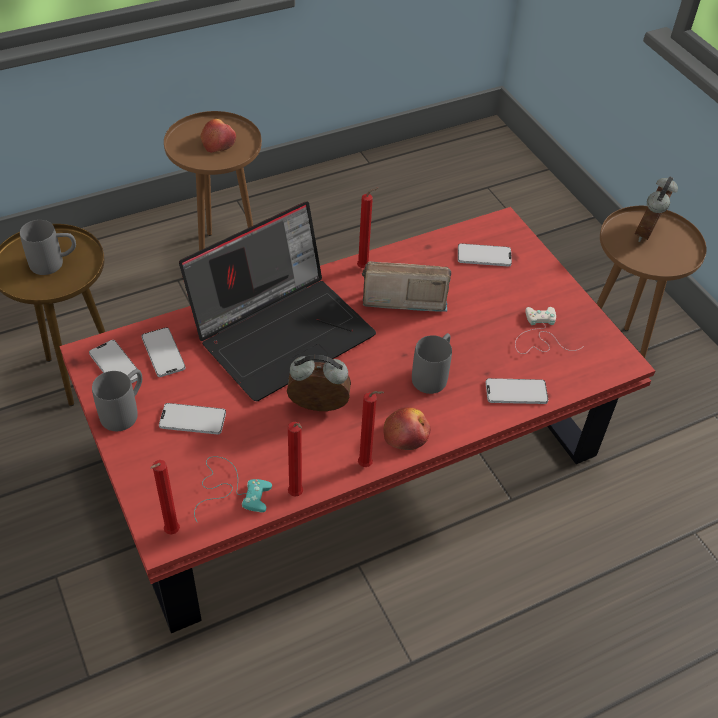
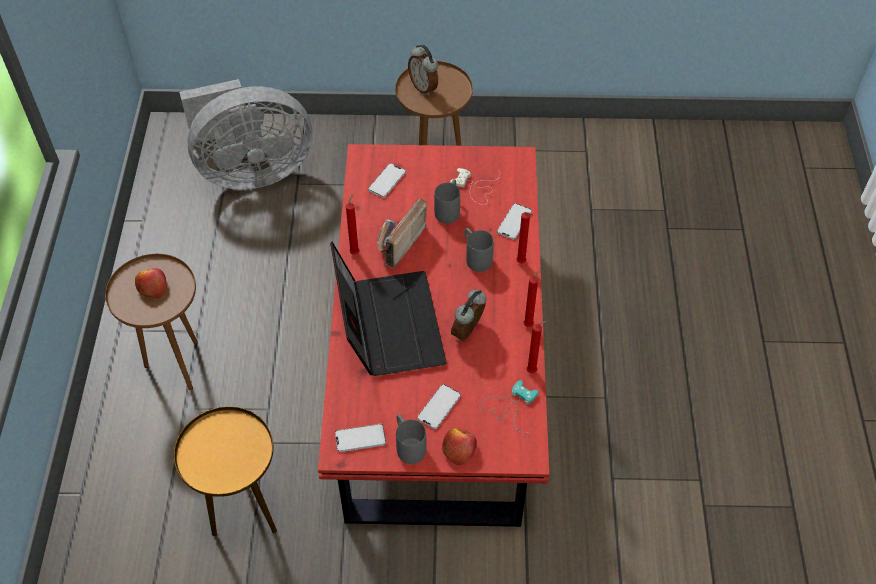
camera: 60 degrees left, 5 degrees up
grey mug [20,220,76,275] -> grey mug moved to [434,179,460,224]
phone [142,327,186,377] -> none
red candle [150,460,180,534] -> red candle moved to [516,212,533,264]
apple [383,407,431,450] -> apple moved to [442,428,477,465]
none -> grey fan [179,79,312,190]

